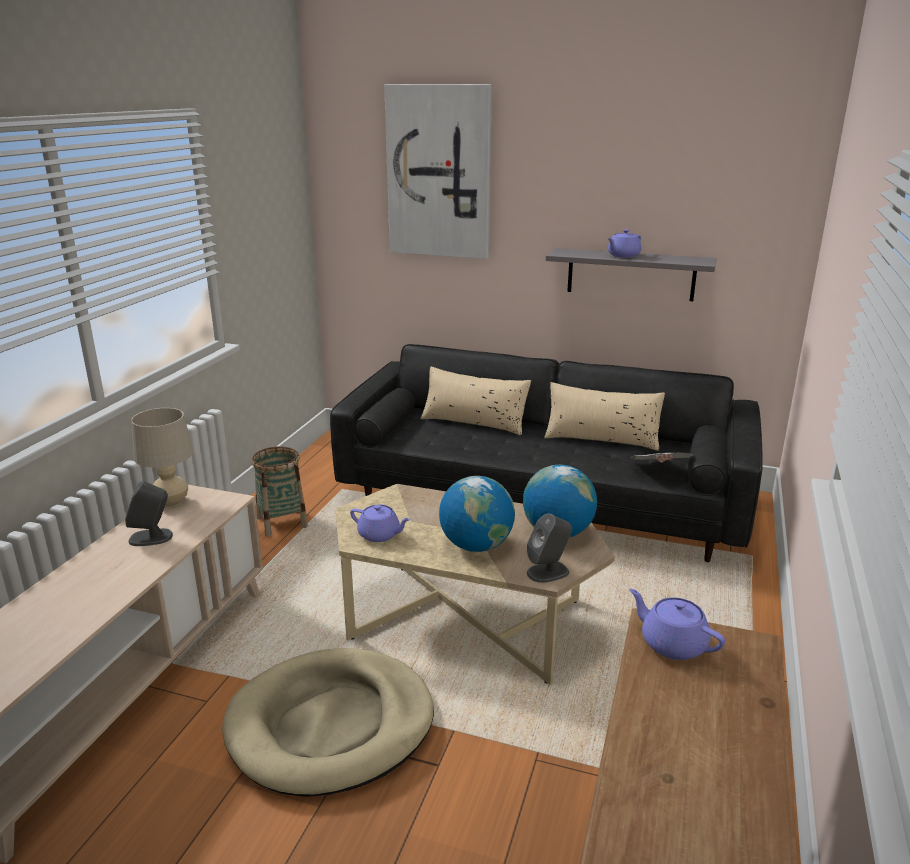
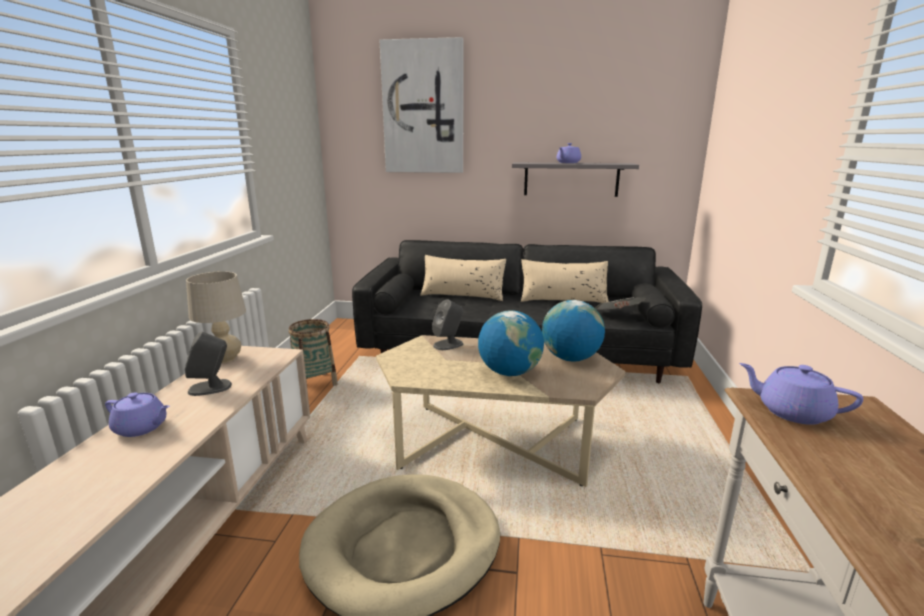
camera: 10 degrees left, 5 degrees down
purple teapot [350,505,411,542] -> purple teapot moved to [105,393,170,437]
grey speaker [527,513,572,583] -> grey speaker moved to [432,299,463,350]

